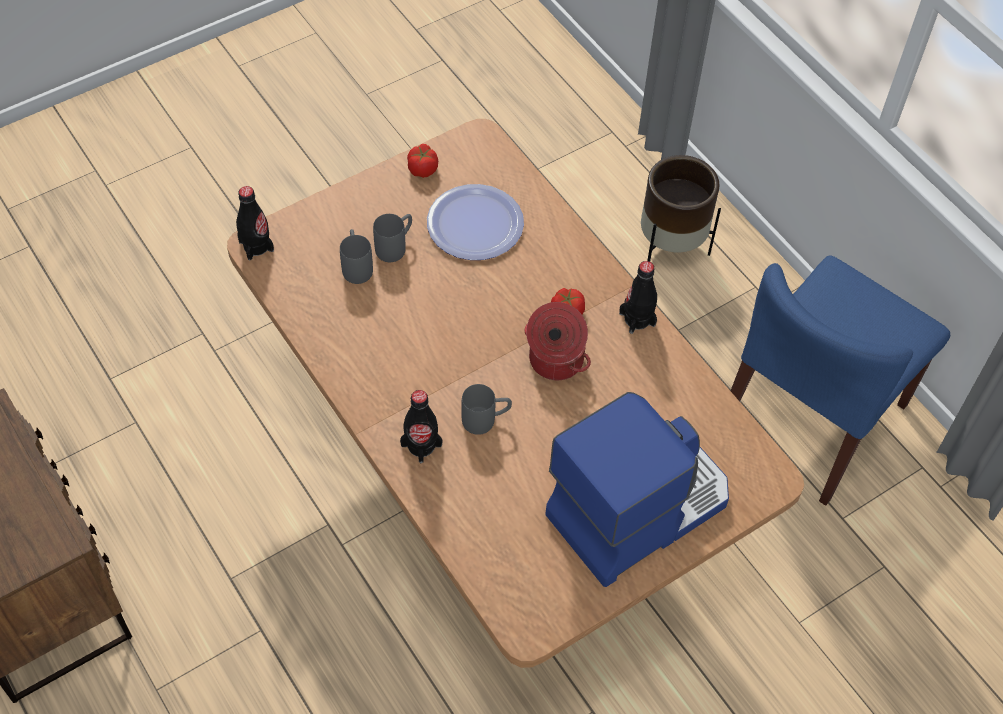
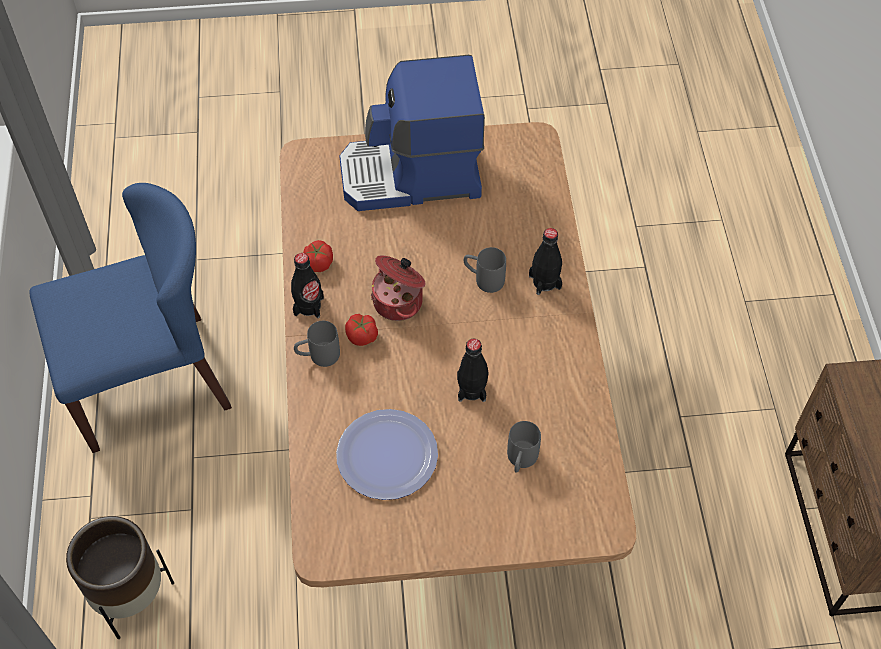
camera: 150 degrees left, 0 degrees up
black bottle [236,186,274,260] -> black bottle moved to [457,339,489,402]
grey mug [373,214,412,262] -> grey mug moved to [294,321,340,367]
tomato [407,144,438,178] -> tomato moved to [303,240,333,272]

